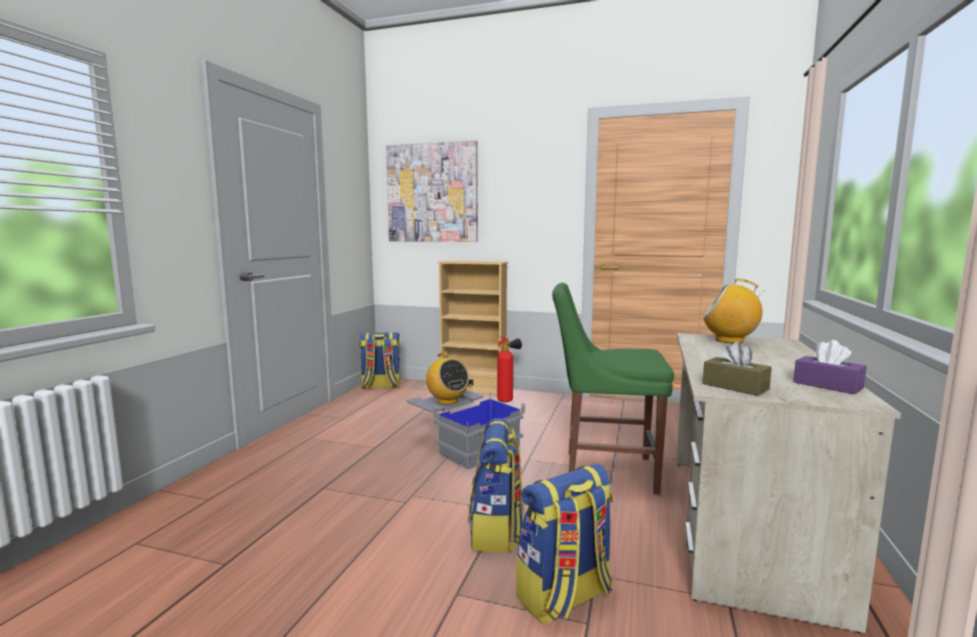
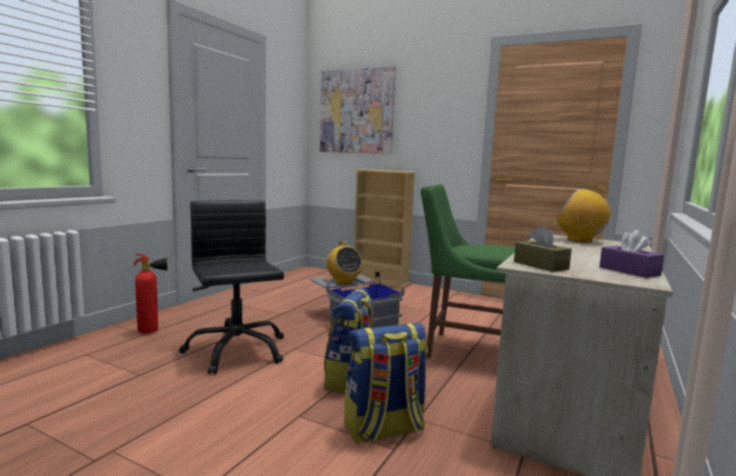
camera: 10 degrees right, 0 degrees up
backpack [359,332,400,389] -> none
fire extinguisher [497,337,522,402] -> fire extinguisher moved to [134,254,167,334]
none -> black office chair [179,200,284,374]

